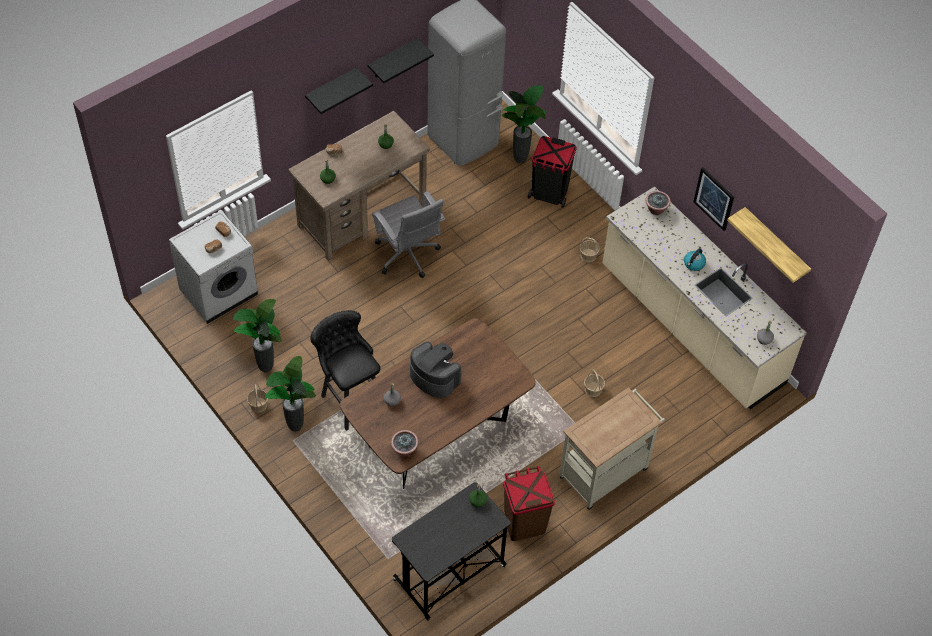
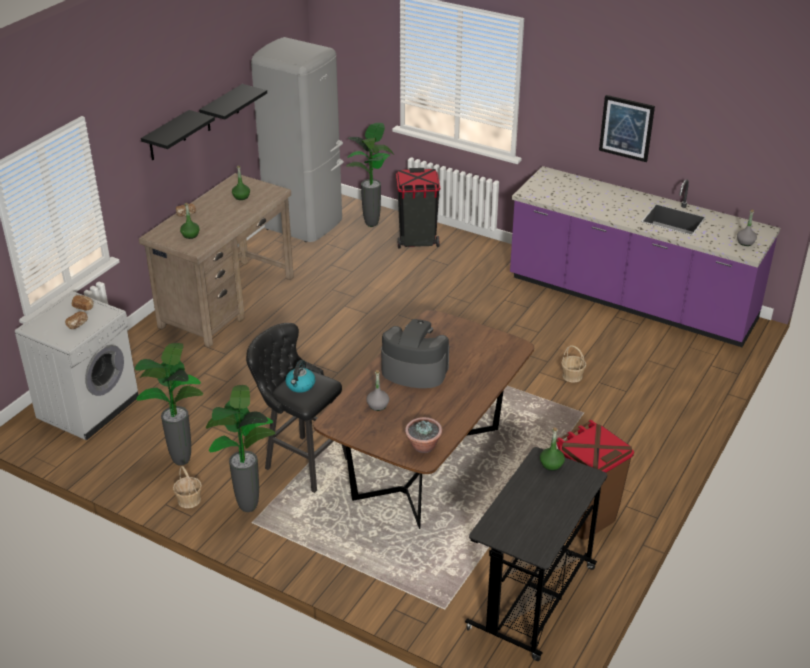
camera: 20 degrees left, 20 degrees down
grey office chair [372,191,446,278] -> none
beige cart [559,387,665,510] -> none
basket [580,237,600,262] -> none
beige counter [602,187,807,409] -> purple counter [510,166,780,347]
potted plant [646,191,670,215] -> none
kettle [684,248,706,271] -> kettle moved to [285,360,315,393]
shelf [727,207,811,283] -> none

